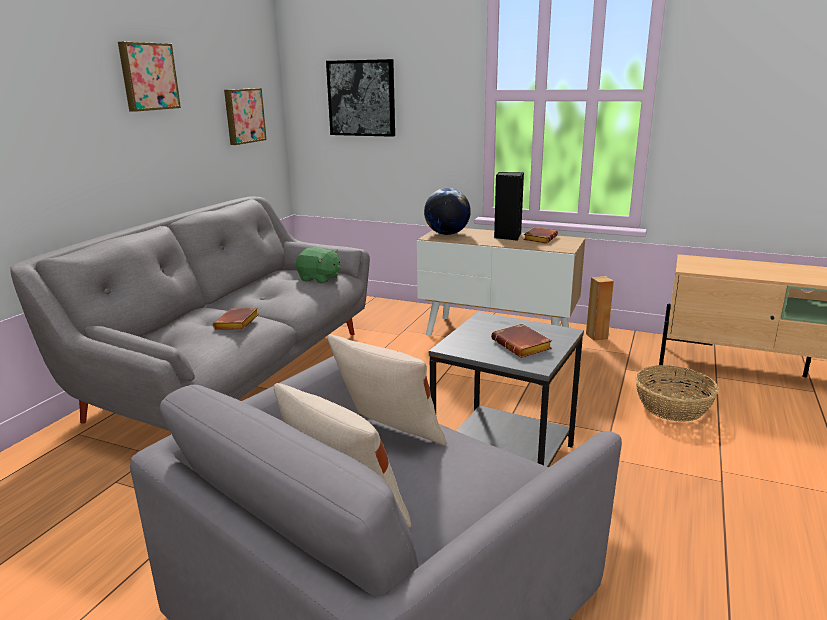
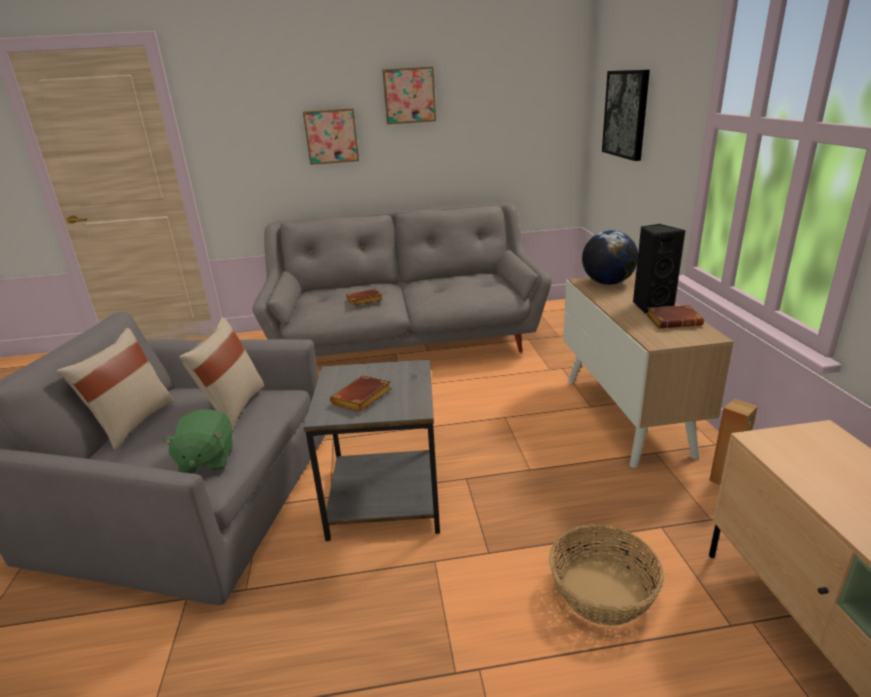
camera: 60 degrees right, 5 degrees up
picture [224,88,267,145] -> picture moved to [303,108,359,165]
green plush toy [296,247,341,284] -> green plush toy moved to [162,409,233,473]

